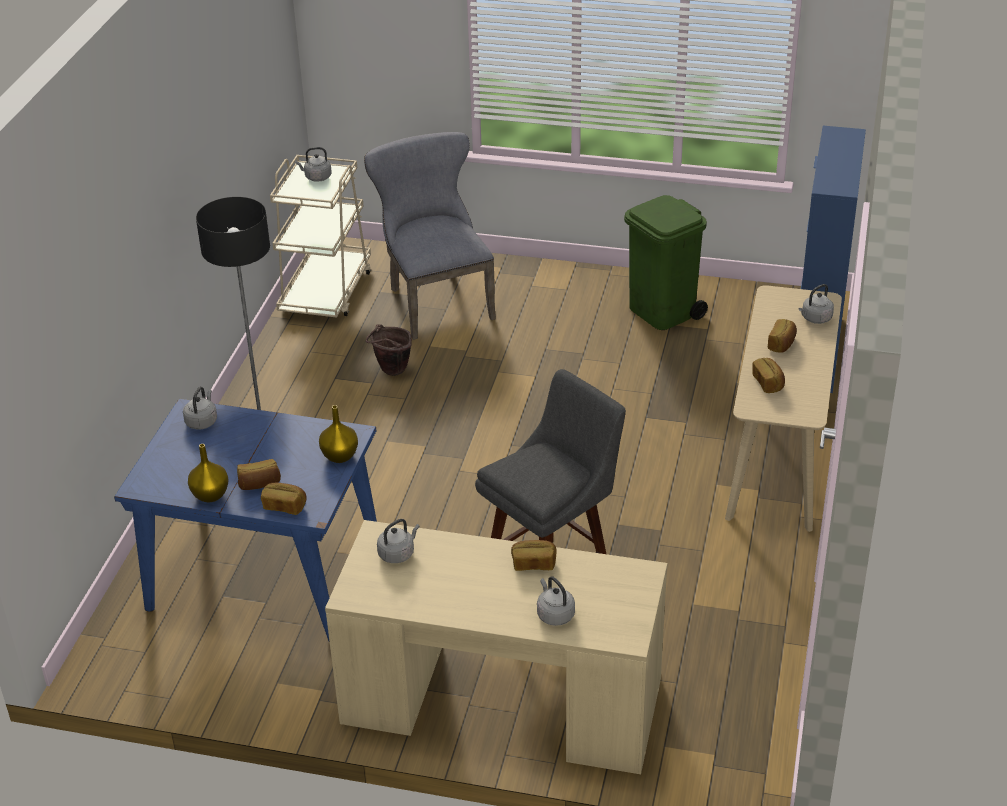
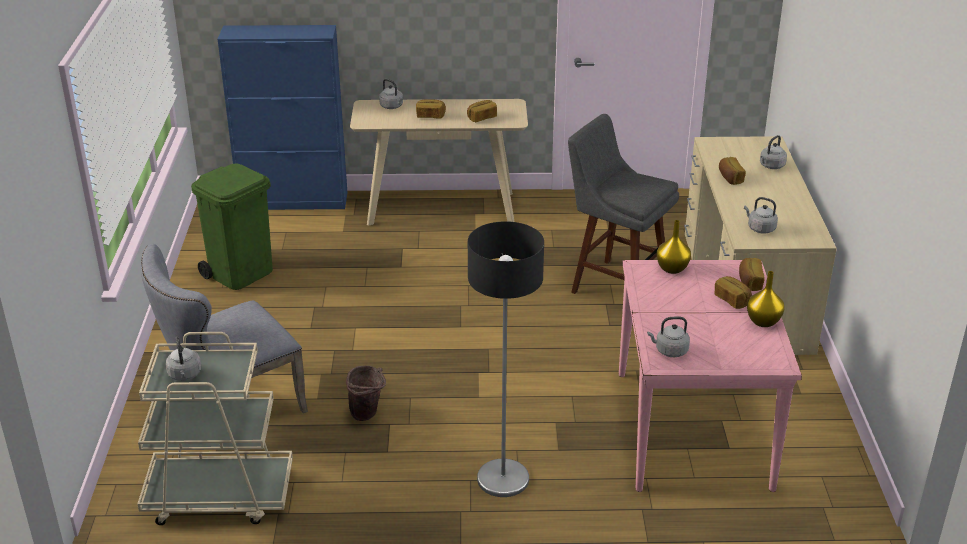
camera: 105 degrees left, 5 degrees down
blue dining table [114,399,377,641] -> pink dining table [619,260,802,492]

